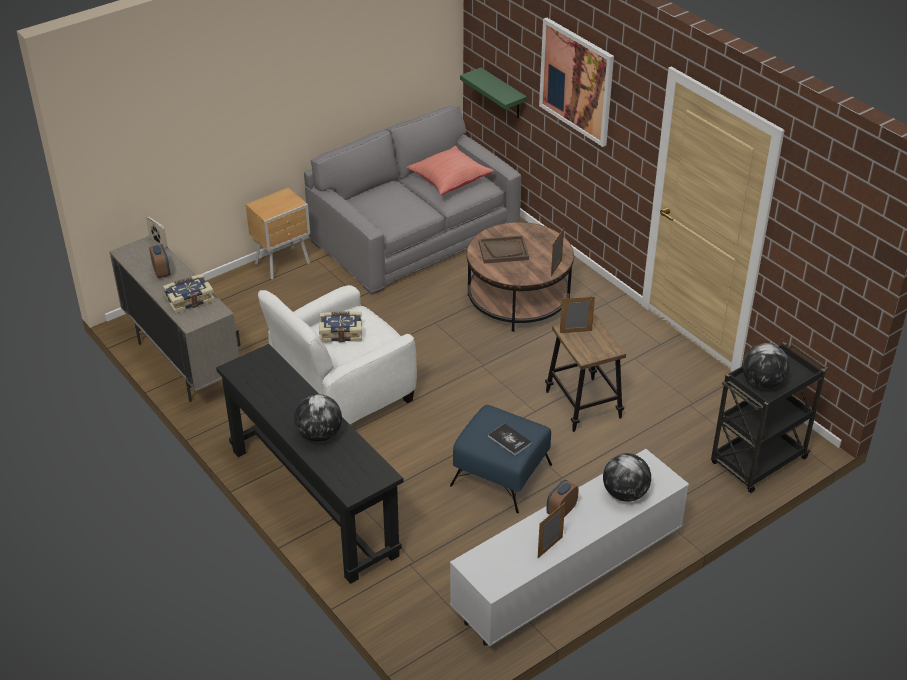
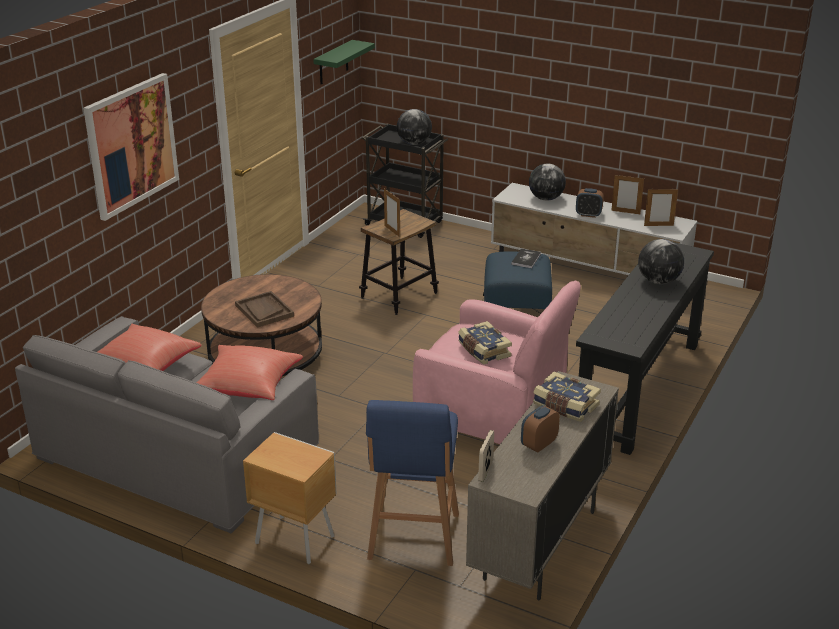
camera: 115 degrees left, 10 degrees down
white armchair [258,285,417,424] -> pink armchair [413,281,581,444]
green shelf [460,68,527,118] -> green shelf moved to [313,40,375,85]
picture frame [551,228,564,277] -> picture frame moved to [644,189,678,226]
none -> red pillow [196,345,303,400]
none -> blue stool [366,400,459,566]

